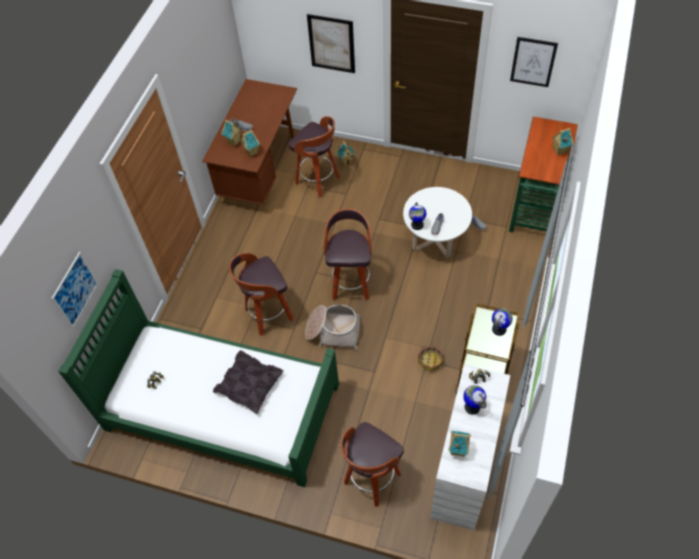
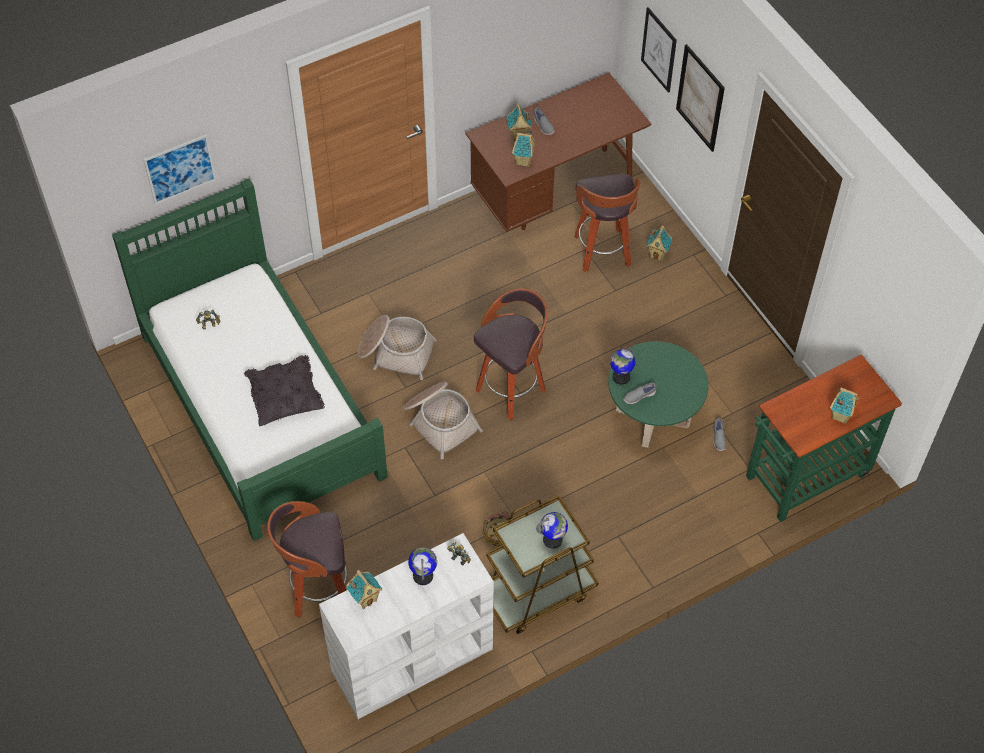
camera: 40 degrees right, 0 degrees up
stool [229,253,293,336] -> basket [358,315,437,380]
white coffee table [403,187,472,258] -> green coffee table [608,341,709,448]
picture [510,37,558,87] -> picture moved to [641,7,677,93]

